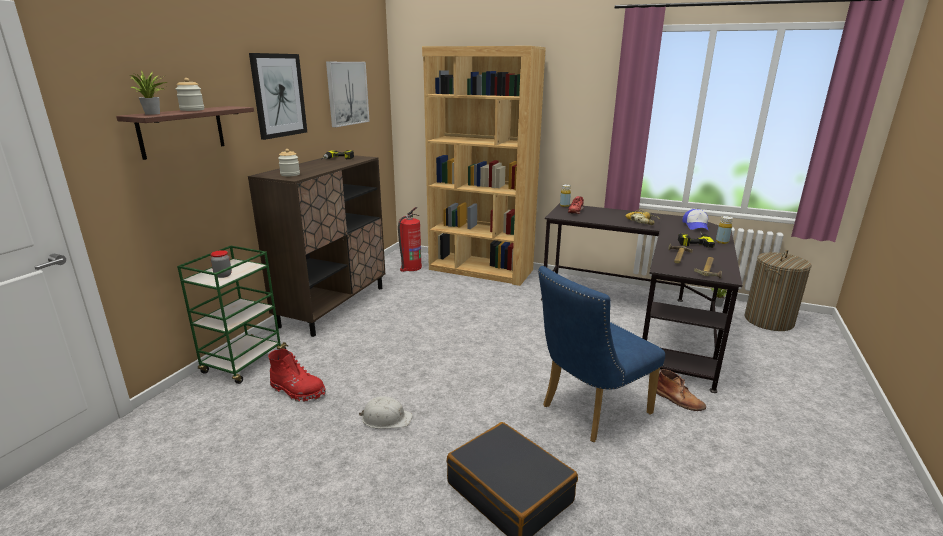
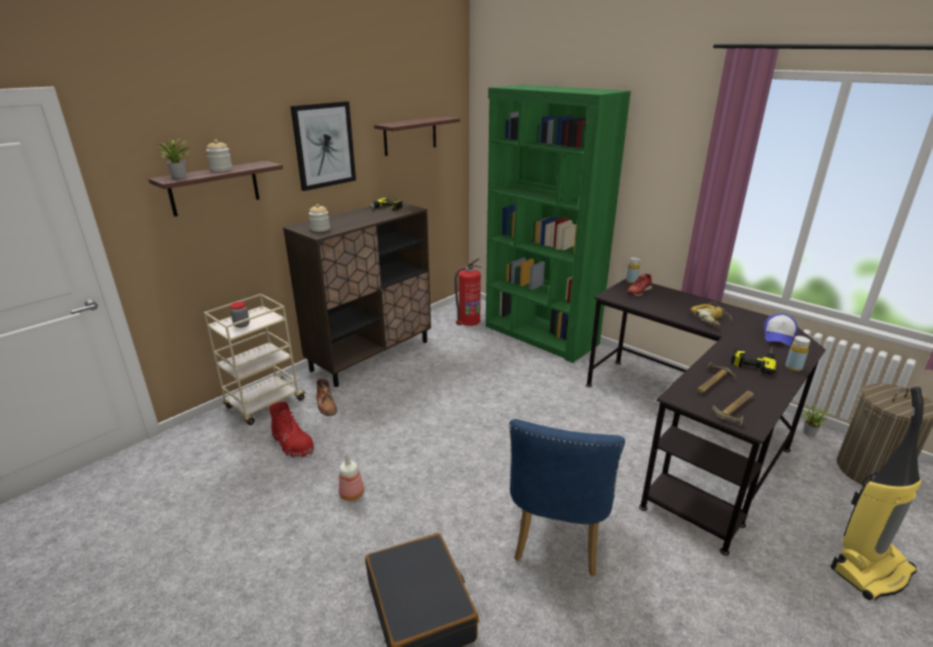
camera: 20 degrees right, 5 degrees up
green cart [177,246,288,384] -> beige cart [204,294,307,425]
picture [326,62,370,127] -> shelf [374,116,460,156]
white hard hat [359,396,413,429] -> bottle [339,453,364,501]
brown bookcase [422,46,546,286] -> green bookcase [486,85,631,363]
blue chair [538,266,665,442] -> blue chair turned 60 degrees counterclockwise [510,419,625,576]
brown boot [656,369,706,411] -> brown boot moved to [316,378,337,416]
none -> vacuum cleaner [831,387,924,601]

